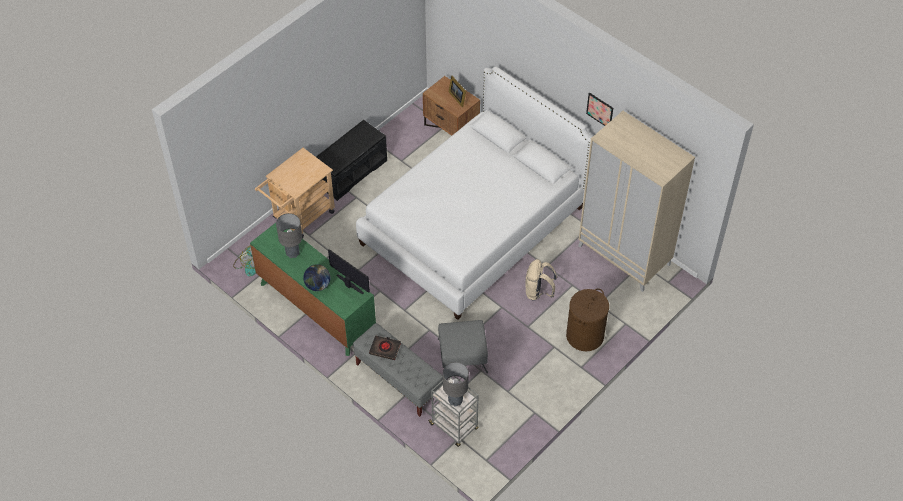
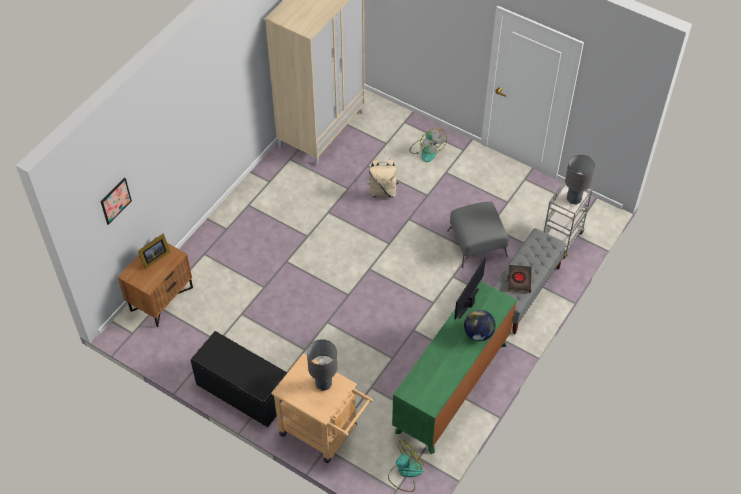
camera: 100 degrees left, 0 degrees up
grey table lamp [276,213,302,258] -> grey table lamp moved to [307,339,337,391]
white bed [356,67,592,320] -> none
brown laundry basket [566,289,609,351] -> fan [409,128,447,162]
picture [586,92,613,126] -> picture moved to [101,178,132,225]

